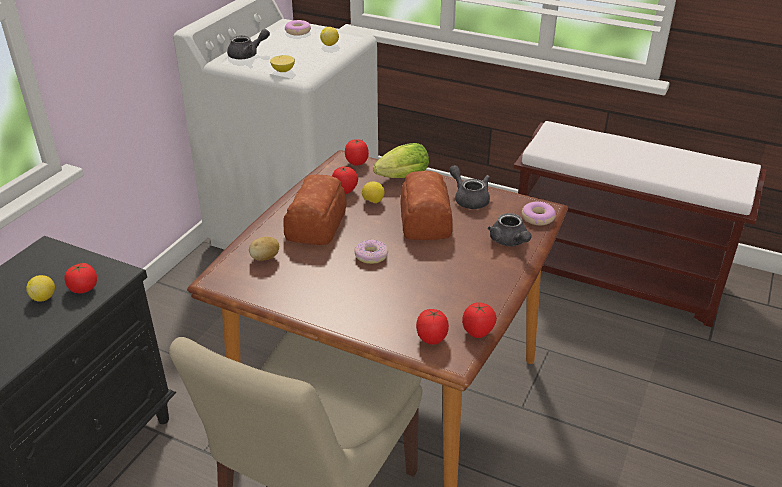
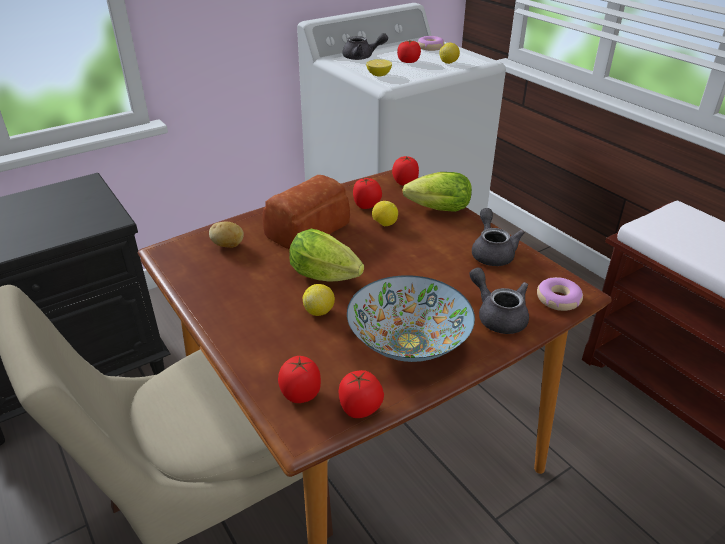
camera: 30 degrees right, 0 degrees up
lemon [26,275,55,302] -> lemon moved to [303,284,335,316]
tomato [64,263,97,293] -> tomato moved to [397,40,421,63]
donut [354,240,388,264] -> lettuce [289,229,364,282]
bread [401,171,453,240] -> none
grey teapot [488,213,532,246] -> grey teapot turned 135 degrees clockwise [469,267,529,334]
none -> bowl [347,275,475,362]

